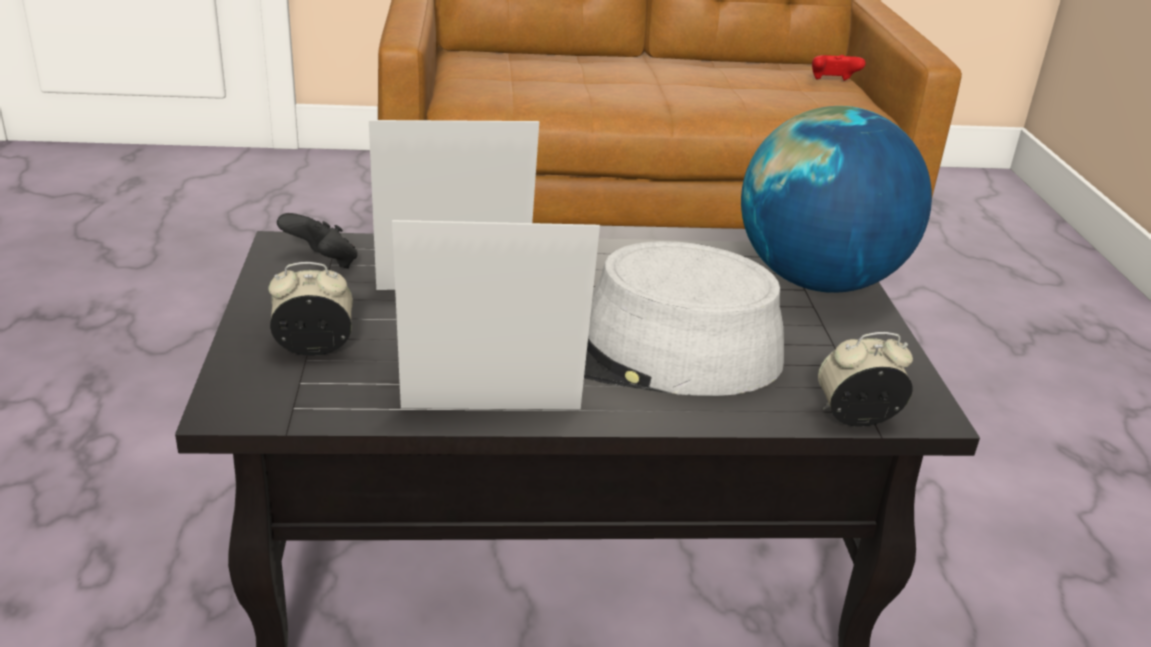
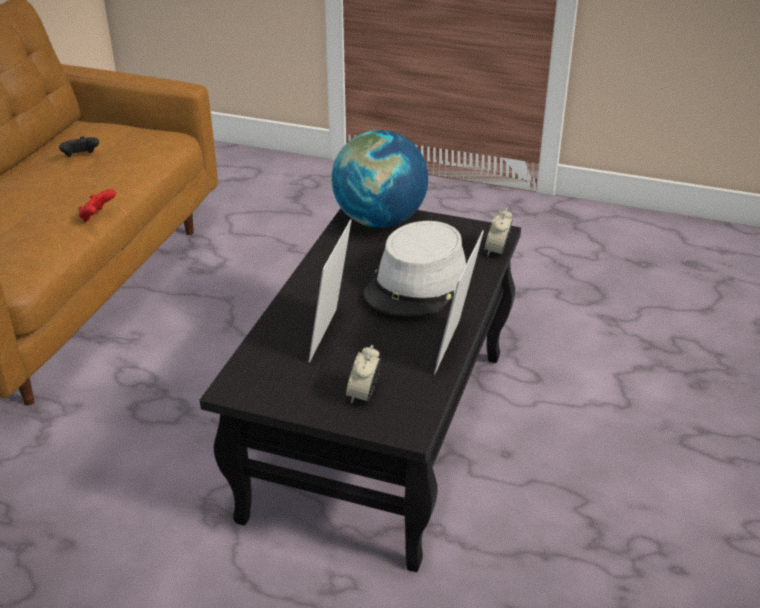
camera: 65 degrees left, 5 degrees up
black game controller [277,213,357,269] -> black game controller moved to [59,137,99,157]
red game controller [812,55,866,81] -> red game controller moved to [78,189,116,222]

